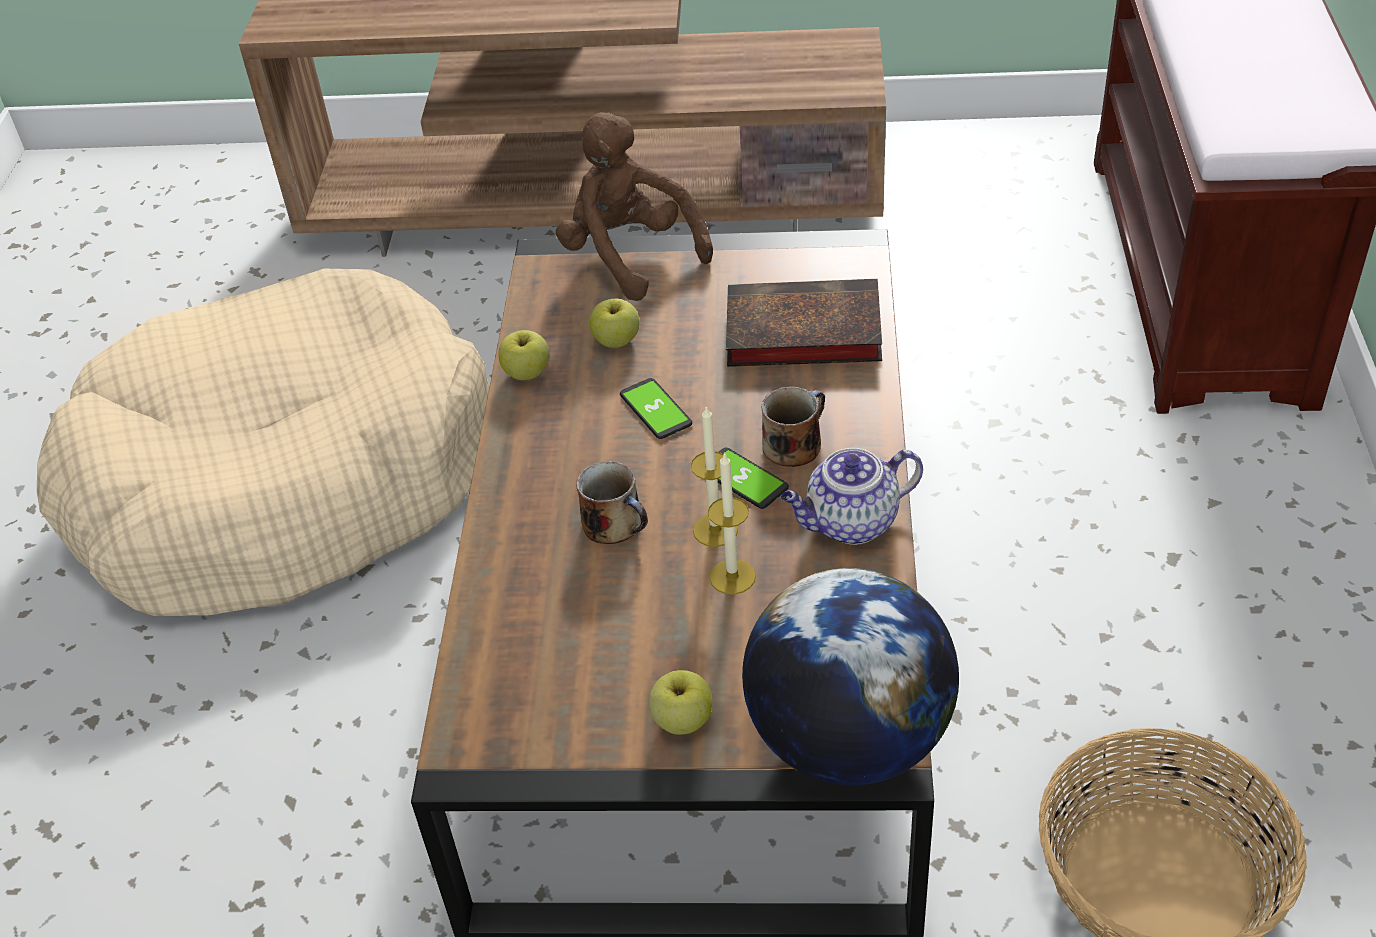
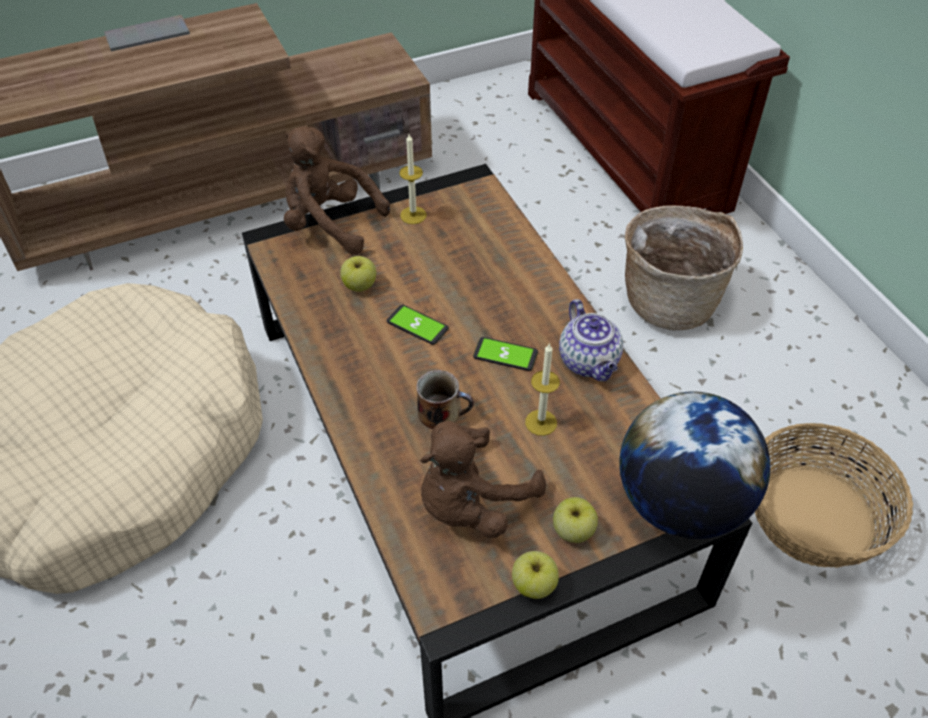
camera: 30 degrees left, 5 degrees up
apple [499,330,550,380] -> apple moved to [512,551,559,599]
candle [691,405,738,547] -> candle moved to [399,134,427,224]
book [726,279,882,367] -> none
mug [761,387,825,467] -> none
teapot [781,448,923,545] -> teapot turned 60 degrees counterclockwise [559,299,623,382]
none -> brown plush toy [420,421,546,538]
none -> basket [625,205,743,330]

